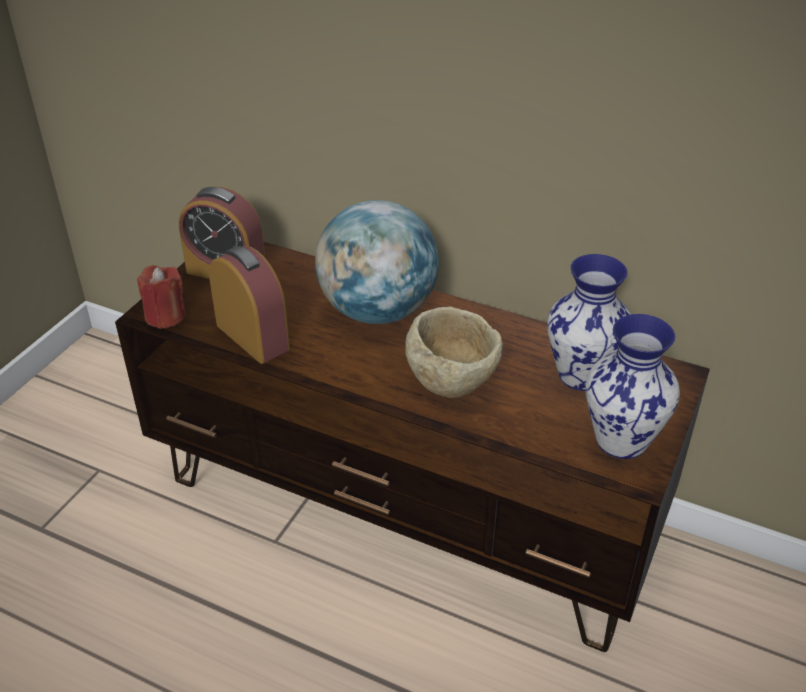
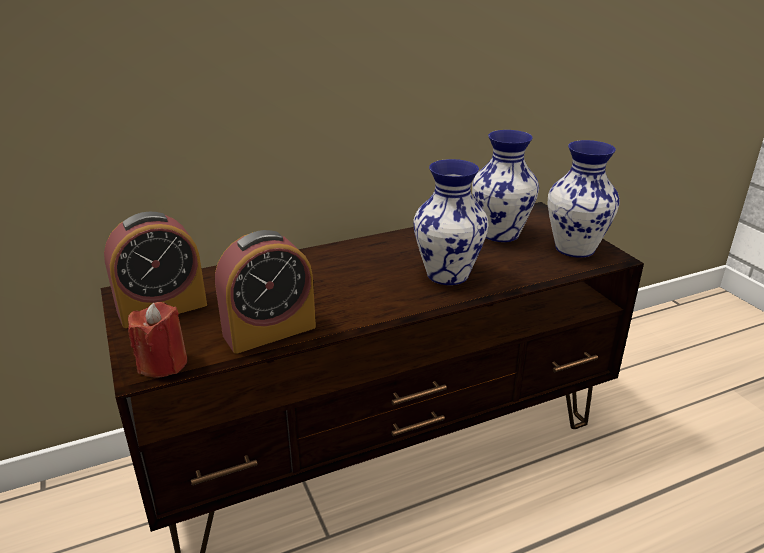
camera: 50 degrees left, 10 degrees down
alarm clock [209,246,290,364] -> alarm clock turned 150 degrees clockwise [215,230,316,354]
globe [315,200,439,324] -> none
beige bowl [405,307,503,398] -> vase [414,159,489,285]

